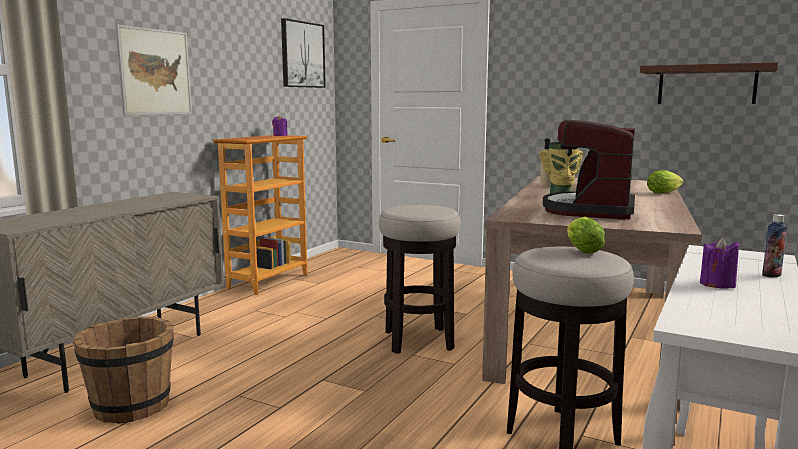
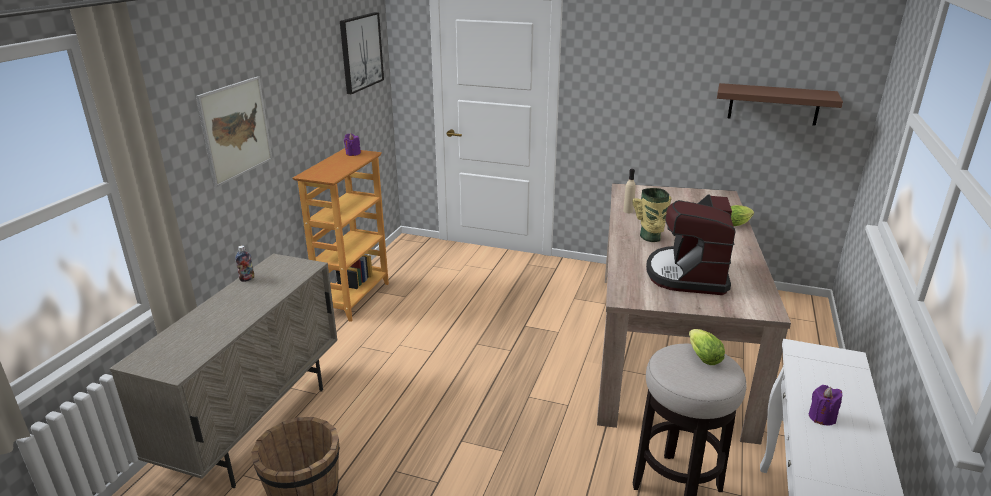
camera: 10 degrees left, 15 degrees up
stool [379,205,461,354] -> none
bottle [762,214,787,277] -> bottle moved to [235,246,254,282]

